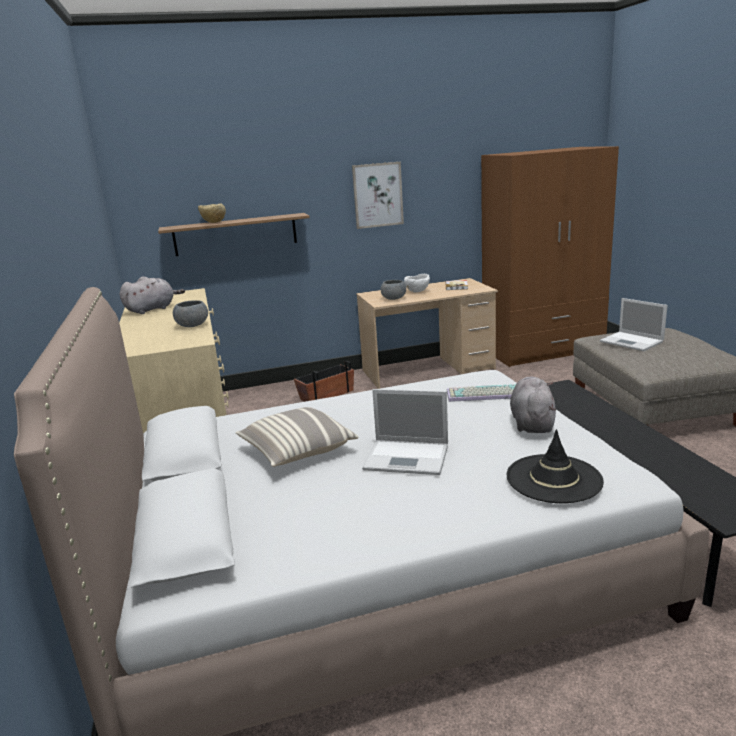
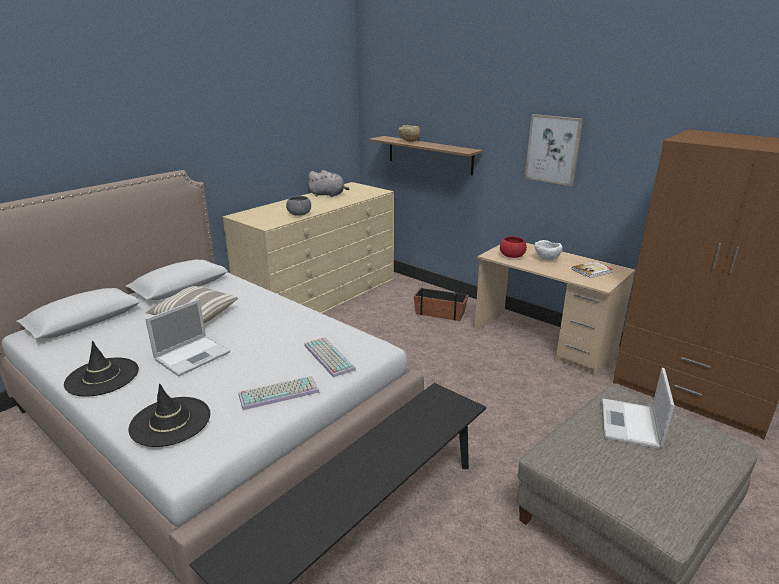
camera: 55 degrees right, 5 degrees up
laptop [362,389,448,475] -> laptop turned 120 degrees counterclockwise [145,299,230,376]
grey bowl [381,280,406,300] -> red bowl [500,236,527,258]
grey plush toy [510,377,556,433] -> keyboard [239,376,319,410]
none -> black hat [64,341,139,397]

